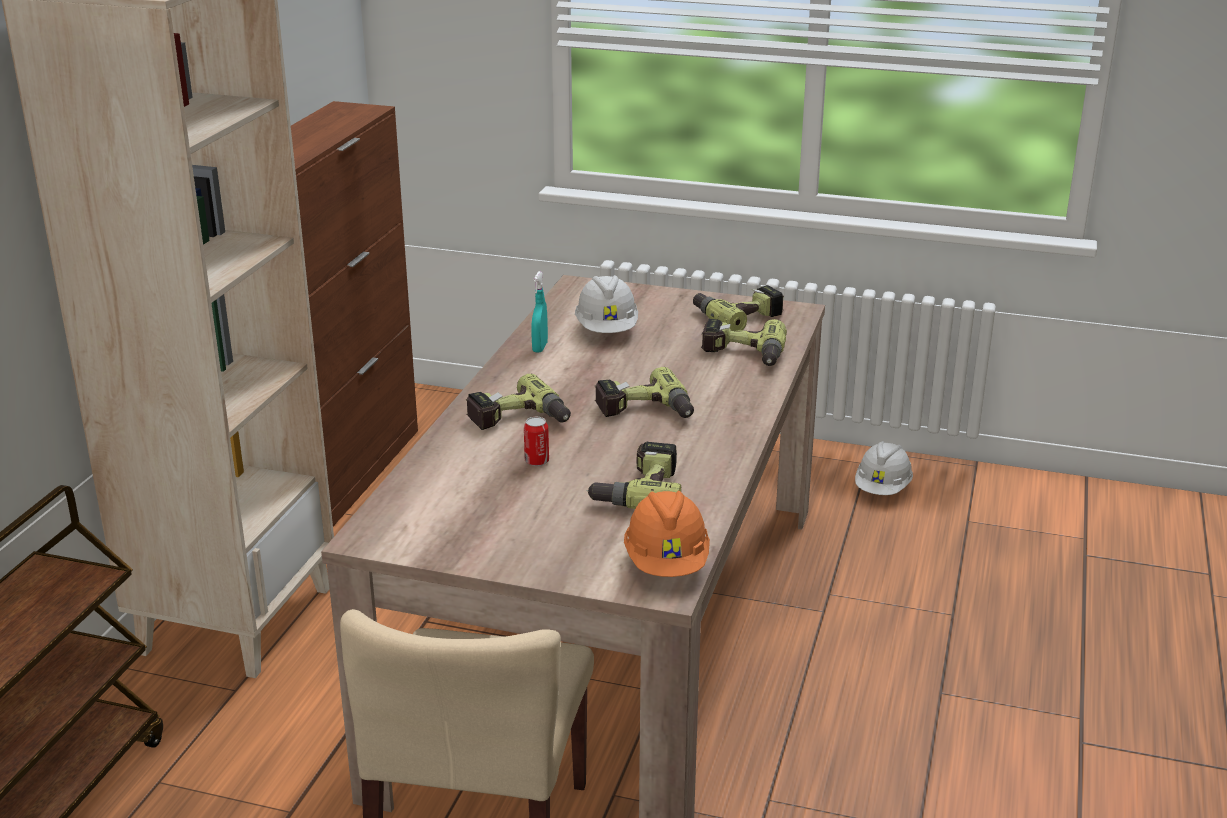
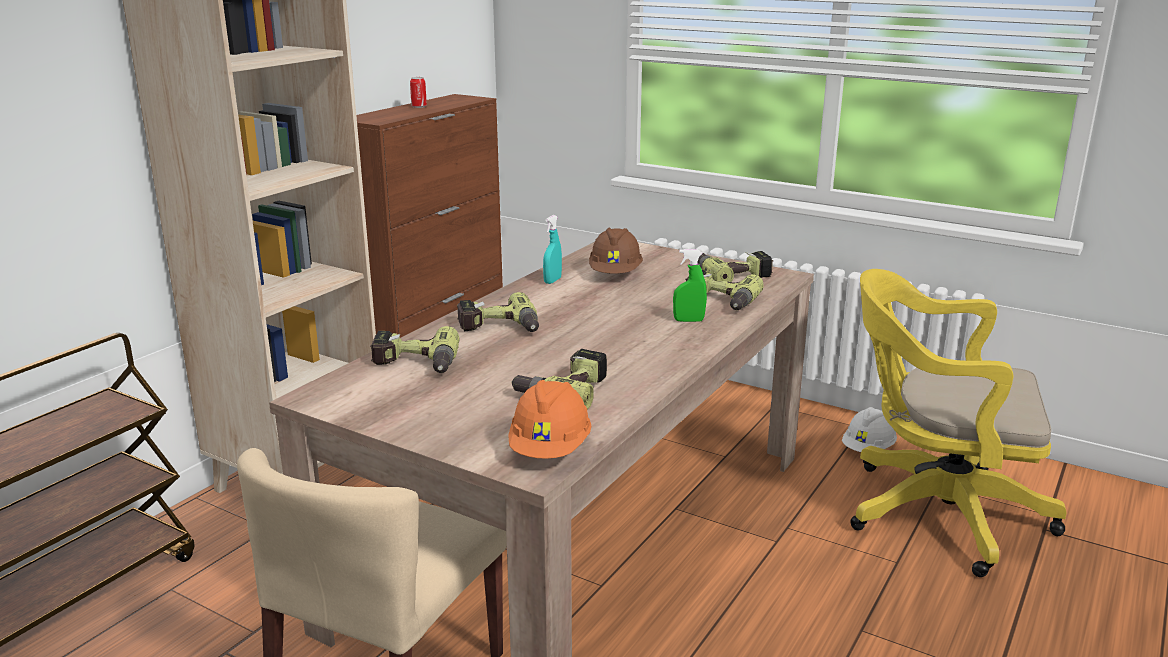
camera: 15 degrees right, 5 degrees down
can [524,417,549,466] -> can moved to [410,77,427,108]
white hard hat [575,275,638,333] -> brown hard hat [589,227,643,274]
power drill [595,367,694,418] -> power drill moved to [370,326,460,373]
none -> green spray bottle [673,249,707,322]
none -> yellow office chair [851,269,1066,577]

